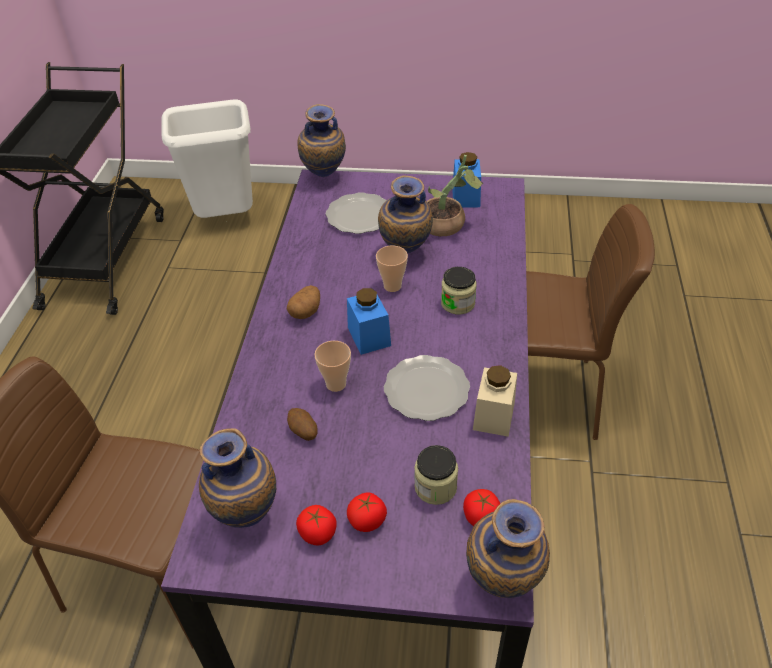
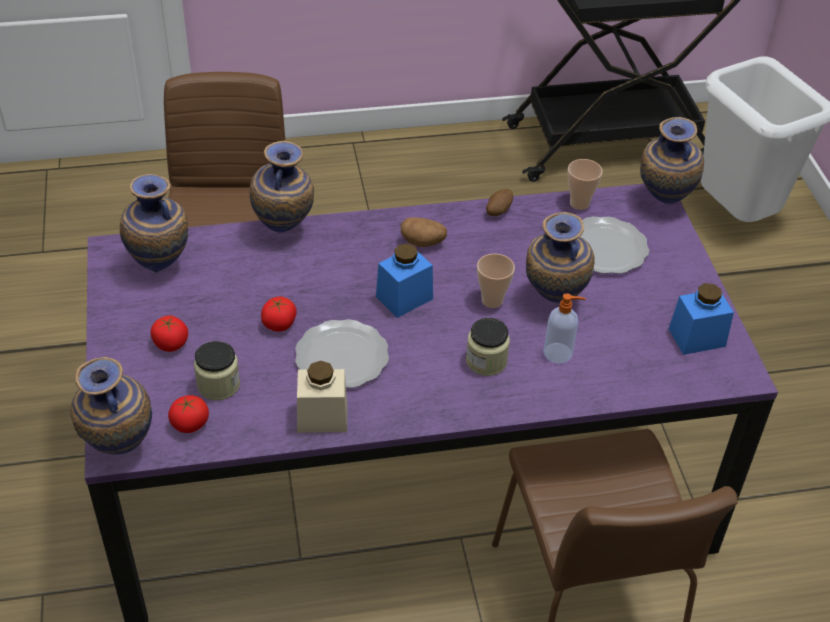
camera: 70 degrees right, 0 degrees up
potato [287,408,318,441] -> potato moved to [486,189,513,216]
tomato [296,505,337,546] -> tomato moved to [261,297,297,332]
cup [314,341,351,392] -> cup moved to [568,159,603,210]
potted plant [427,155,483,236] -> none
none -> vase [250,141,314,233]
none -> soap dispenser [544,293,585,364]

